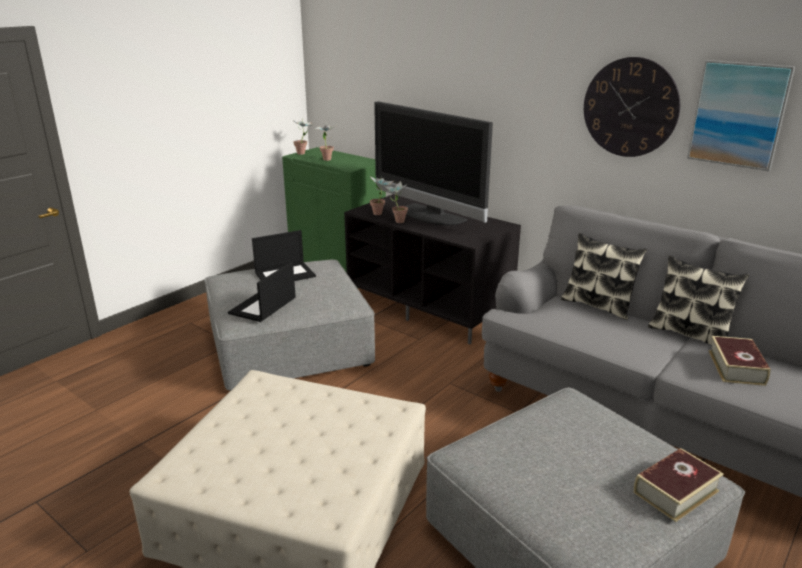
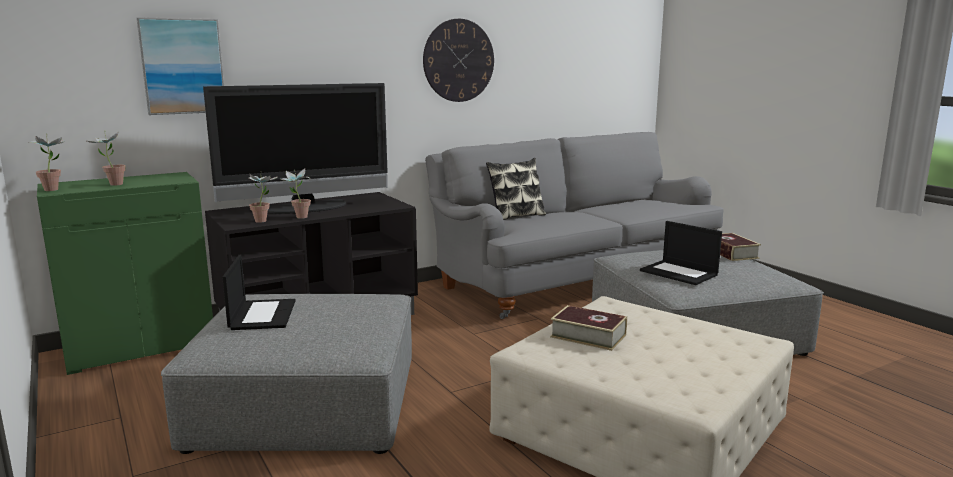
camera: 70 degrees left, 10 degrees down
laptop [228,262,296,322] -> laptop moved to [640,221,722,285]
pillow [648,255,750,345] -> none
picture [687,60,795,171] -> picture moved to [136,17,224,115]
book [709,336,771,386] -> book moved to [550,305,627,351]

